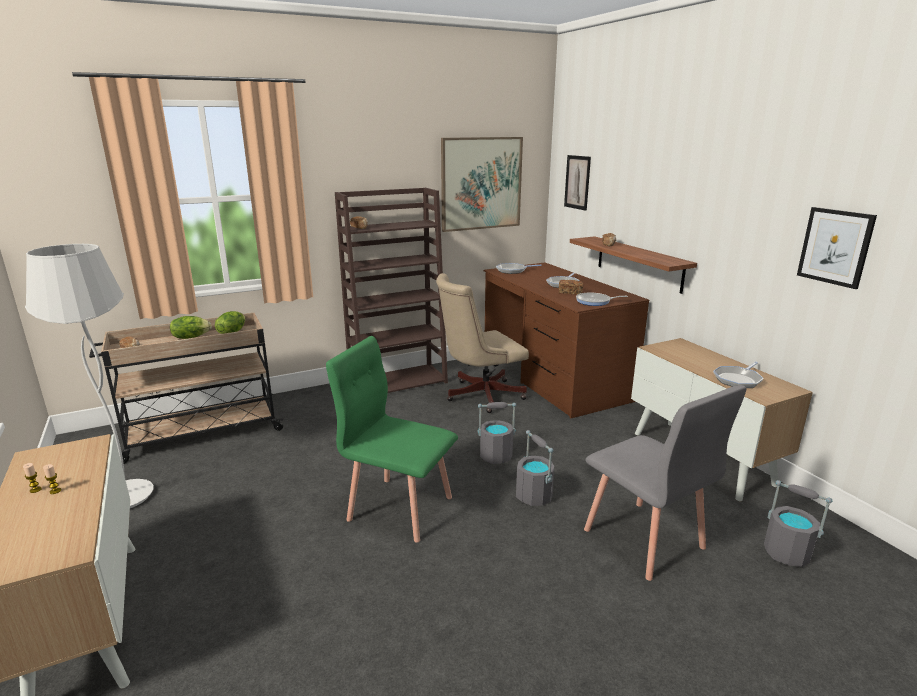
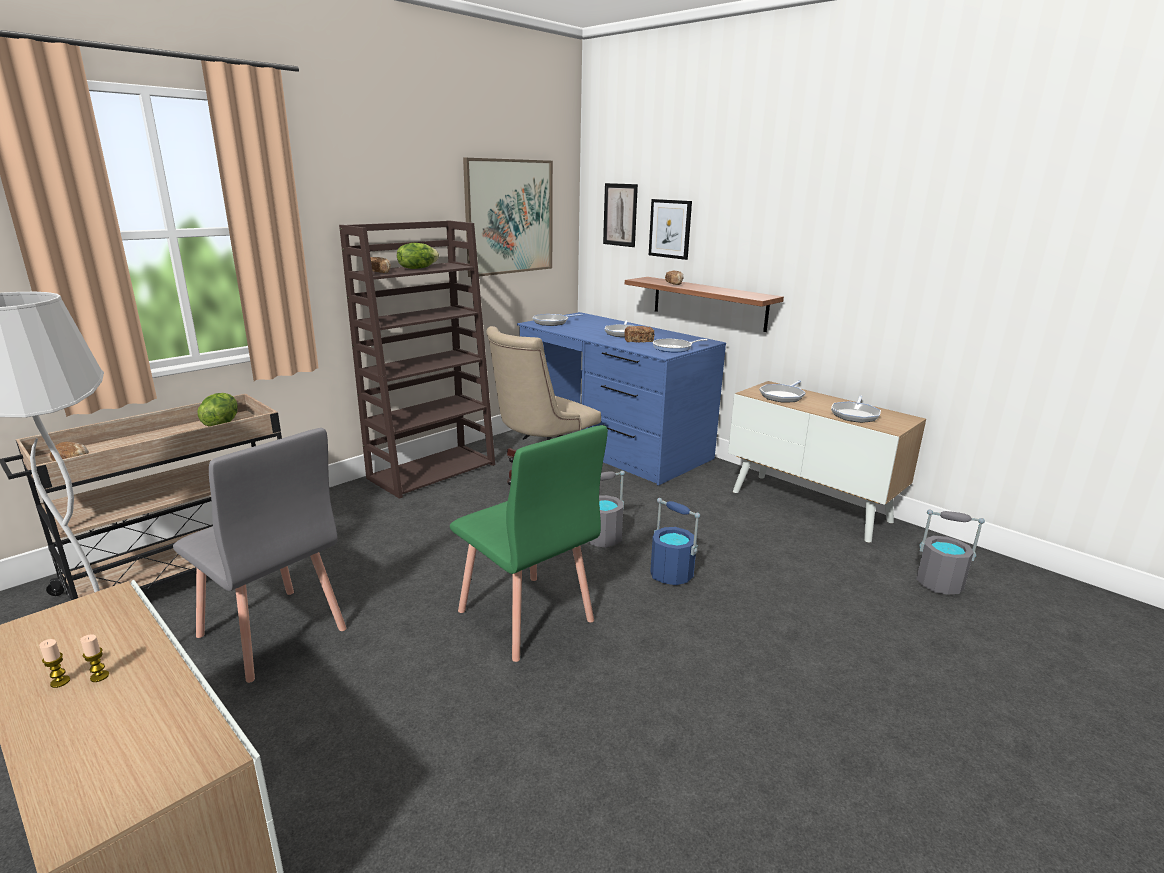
camera: 20 degrees left, 0 degrees up
lettuce [170,316,212,339] -> lettuce moved to [397,243,439,269]
green chair [326,336,458,543] -> green chair turned 135 degrees counterclockwise [450,425,608,662]
brown desk [484,263,649,419] -> blue desk [517,312,726,486]
grey bucket [516,430,555,506] -> blue bucket [650,498,700,585]
grey chair [584,385,746,581] -> grey chair moved to [173,428,347,683]
picture [797,207,877,289] -> picture moved to [649,199,692,260]
none -> frying pan [759,380,806,403]

